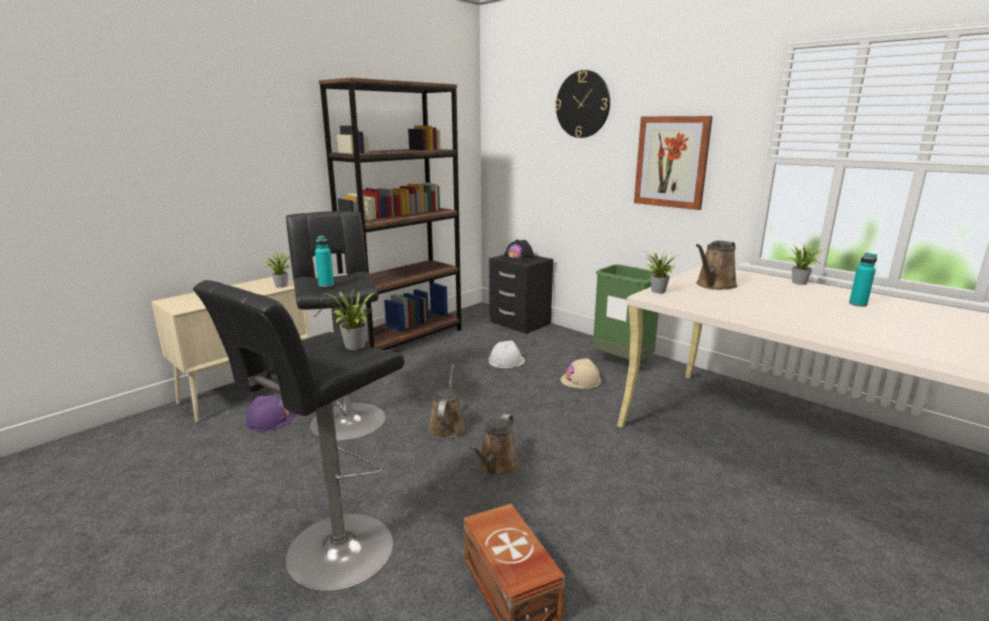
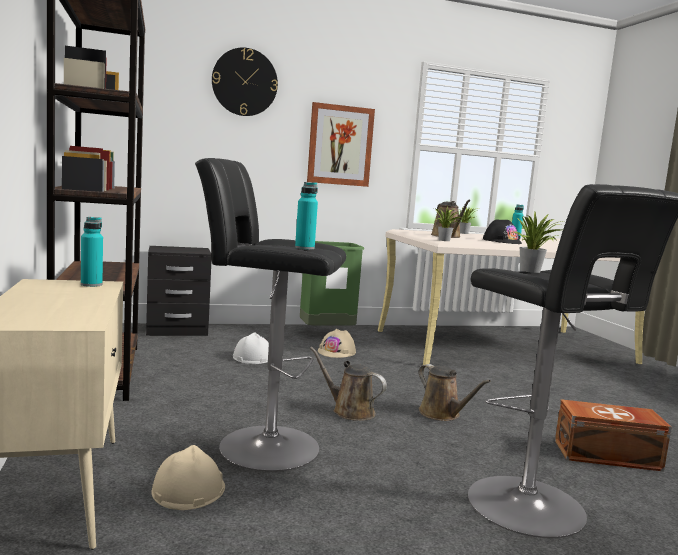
camera: 60 degrees left, 10 degrees down
purple hard hat [245,395,295,431] -> beige hard hat [151,445,225,510]
potted plant [264,251,291,288] -> turquoise bottle [81,217,103,287]
black hard hat [503,239,534,262] -> black hard hat moved to [483,220,522,244]

